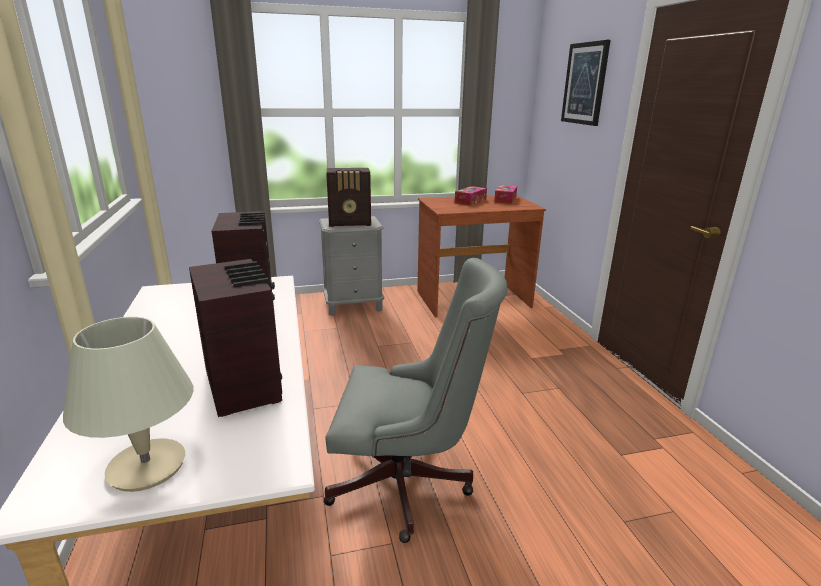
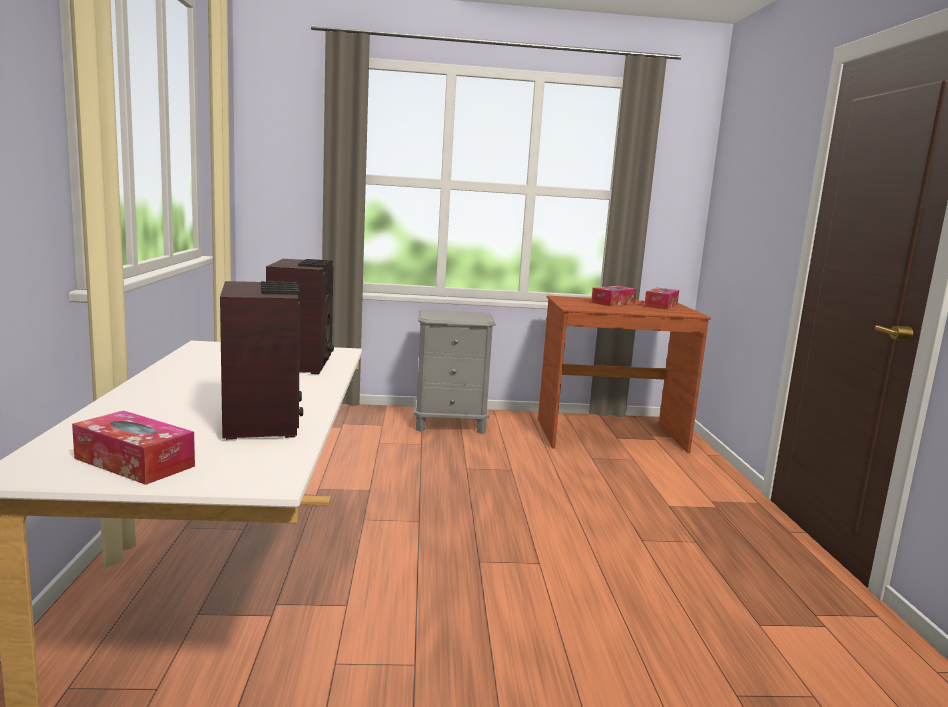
camera: 10 degrees right, 10 degrees down
beige table lamp [63,317,193,492] -> tissue box [72,410,195,485]
grey office chair [324,258,508,543] -> none
radio [326,168,371,227] -> none
picture [561,40,610,126] -> none

